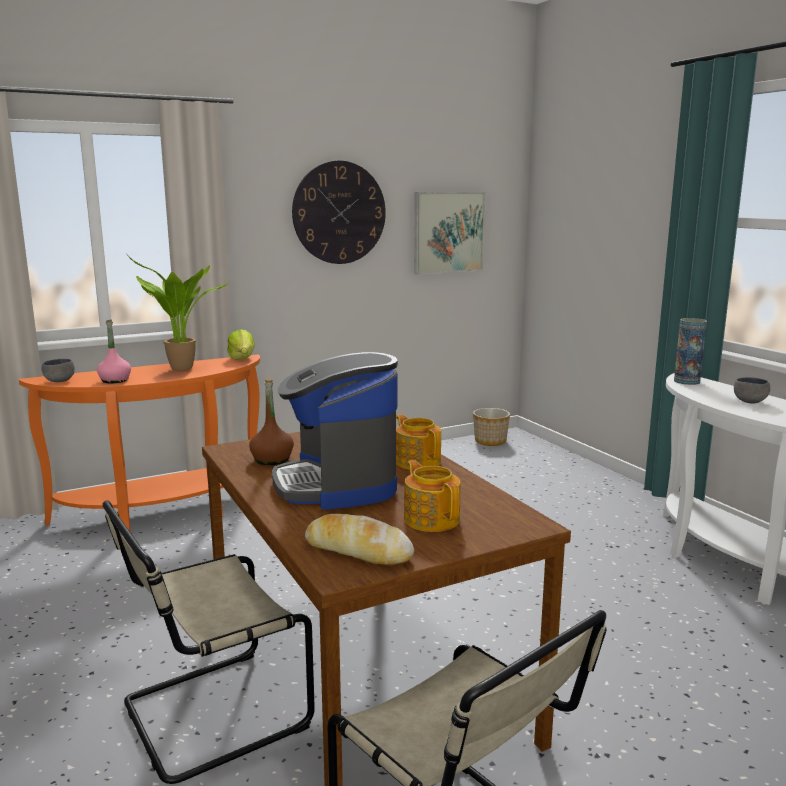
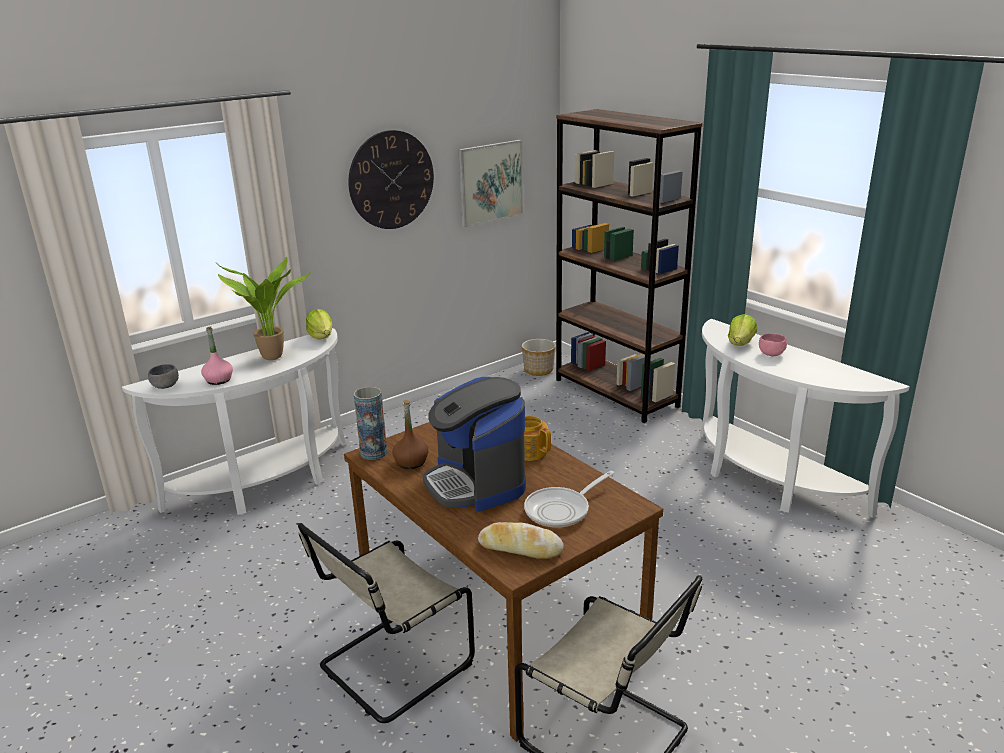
camera: 10 degrees left, 10 degrees up
orange console table [19,354,260,531] -> white console table [122,328,346,515]
teapot [404,460,461,532] -> frying pan [524,471,614,528]
vase [674,318,707,385] -> vase moved to [354,387,387,460]
grey bowl [734,377,770,404] -> pink bowl [759,333,787,356]
none -> brown bookcase [556,109,703,423]
none -> lettuce [728,314,757,346]

